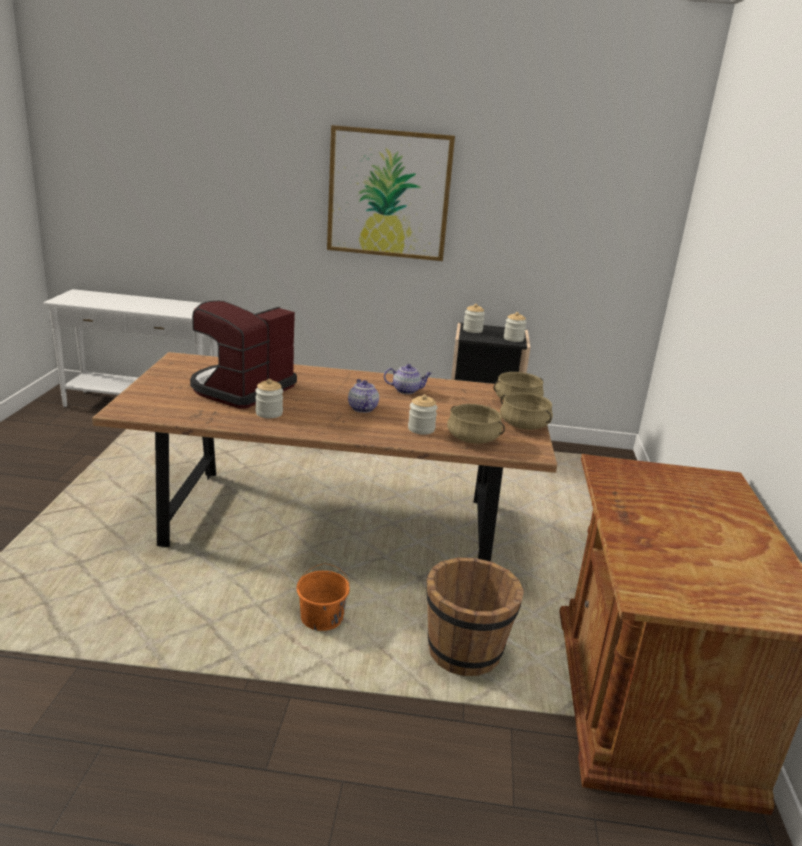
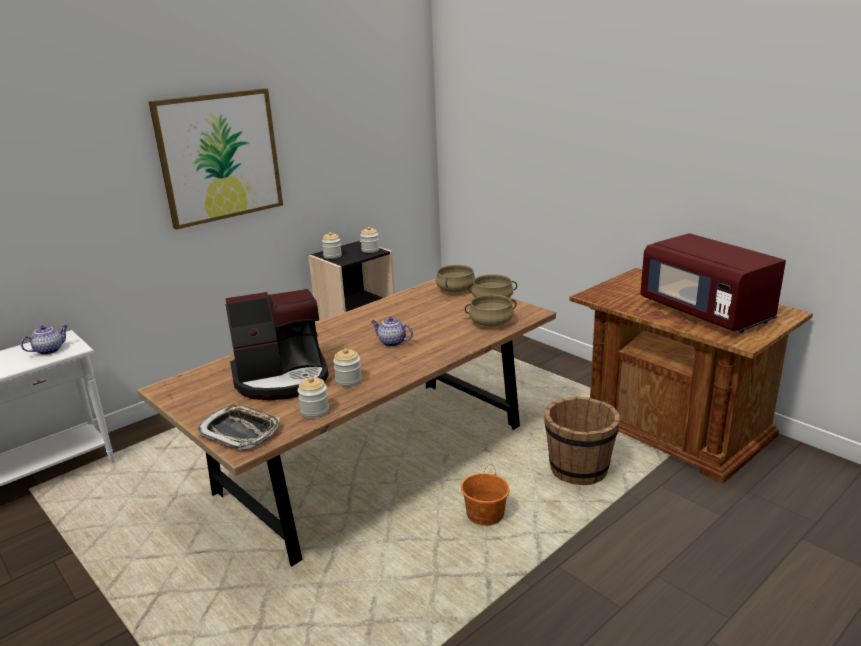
camera: 45 degrees left, 0 degrees up
coffee machine [190,301,297,409] -> coffee machine turned 90 degrees counterclockwise [225,289,329,400]
teapot [384,364,432,394] -> teapot moved to [21,325,68,355]
jar [408,394,437,435] -> jar moved to [298,377,329,418]
none -> tray [197,405,280,449]
none -> red microwave [640,233,786,333]

